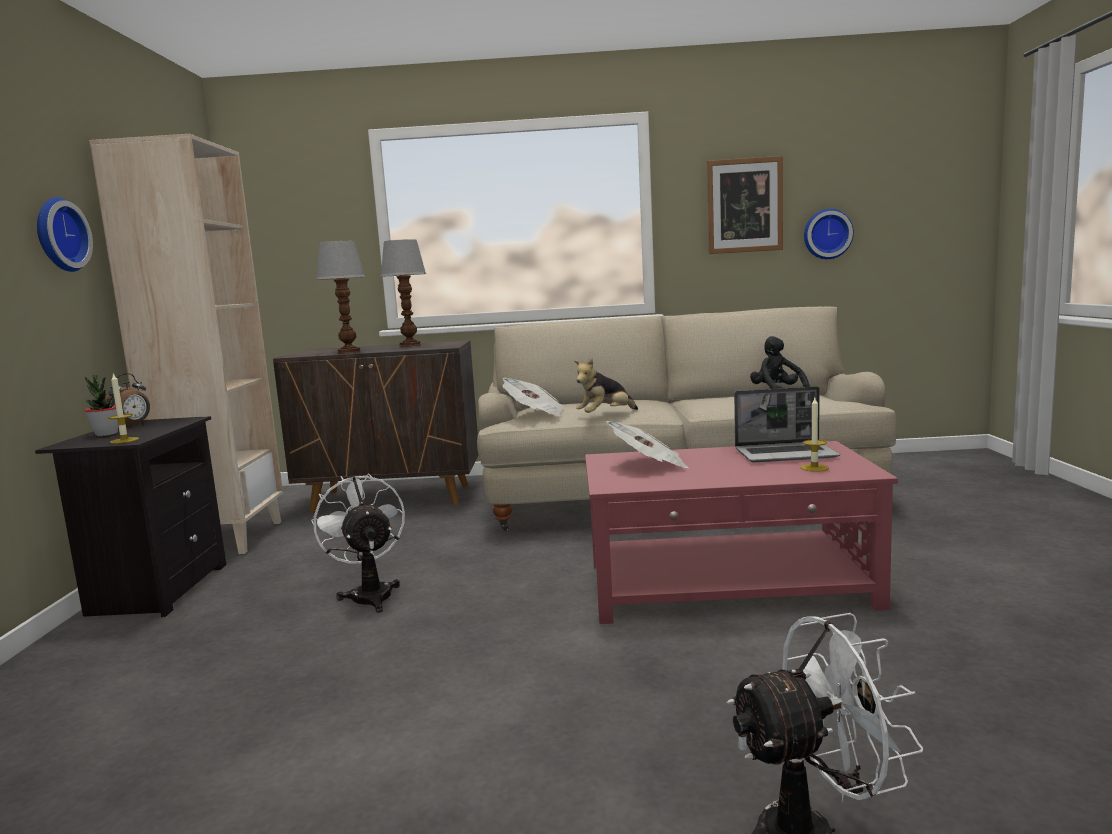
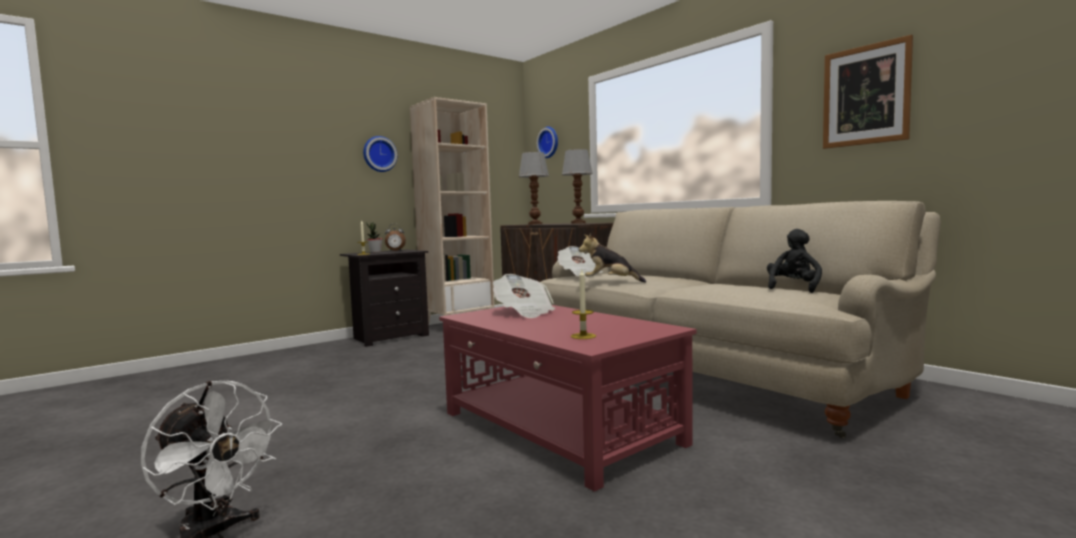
camera: 50 degrees right, 5 degrees down
white fan [311,473,405,613] -> none
laptop [734,386,840,462] -> none
wall clock [804,209,854,259] -> wall clock moved to [537,127,558,158]

